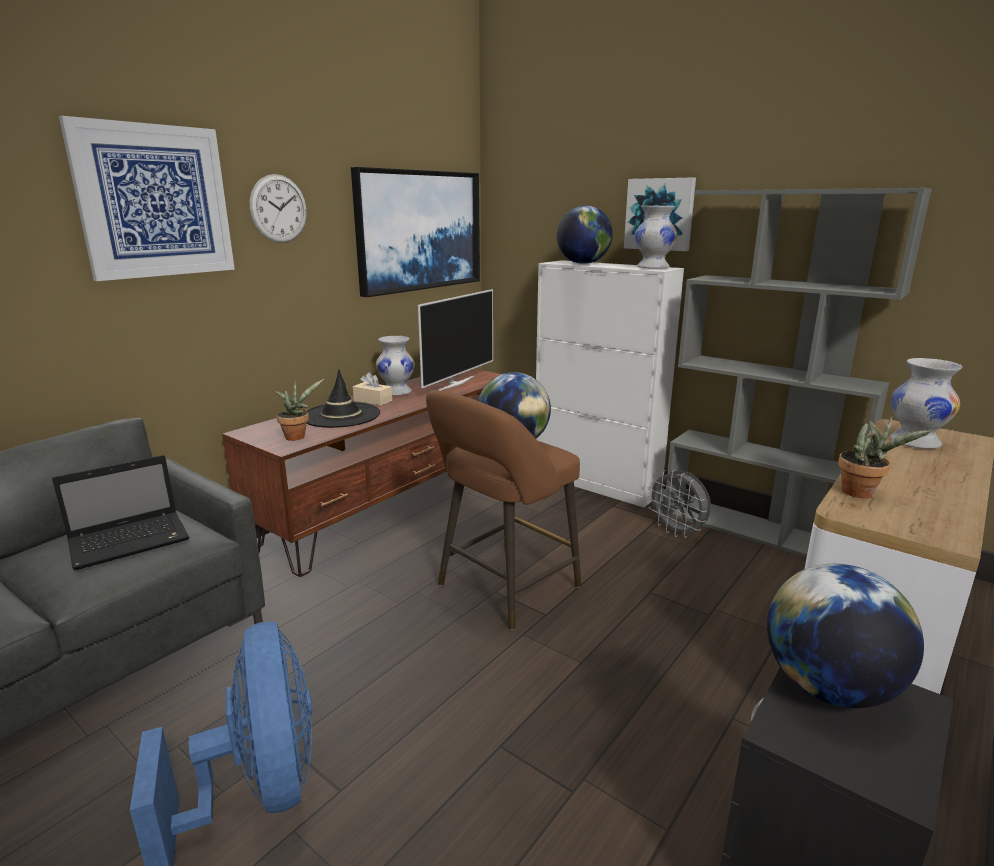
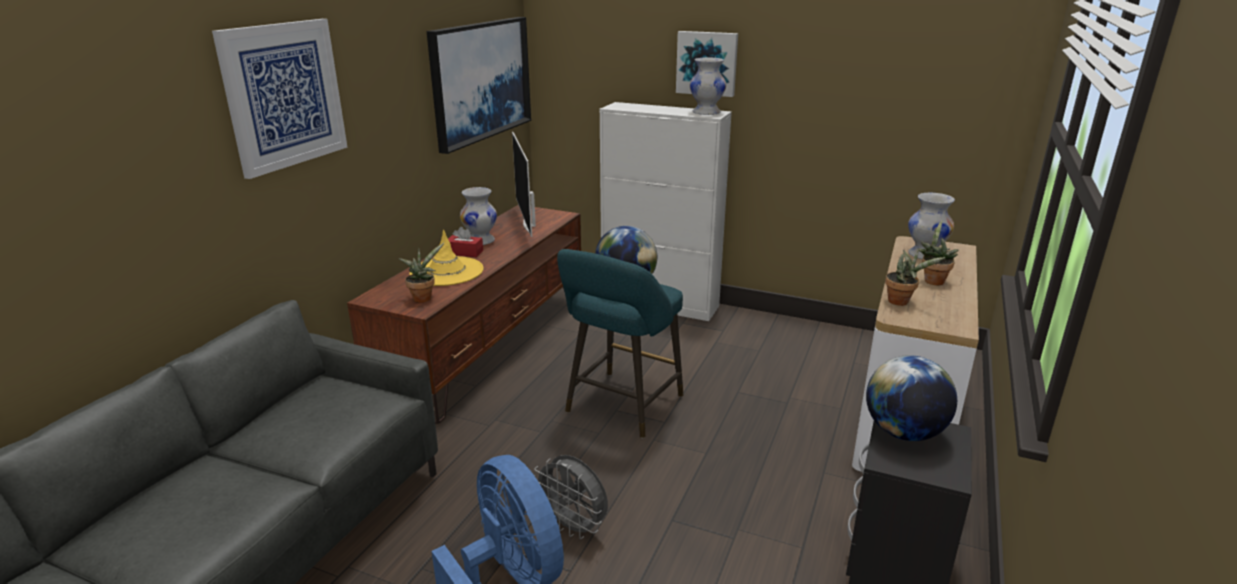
camera: 15 degrees left, 5 degrees up
laptop [52,455,189,570] -> none
wall clock [249,174,307,243] -> none
black hat [306,369,380,428] -> yellow hat [410,229,484,286]
beige tissue box [353,372,392,406] -> red tissue box [448,227,483,257]
television [418,289,493,391] -> television turned 150 degrees clockwise [512,132,536,237]
brown stool [426,390,581,630] -> turquoise stool [557,249,683,438]
globe [557,206,613,264] -> none
grey fan [647,470,711,538] -> grey fan moved to [534,455,608,539]
grey bookcase [664,188,932,557] -> none
none -> potted plant [917,220,958,285]

